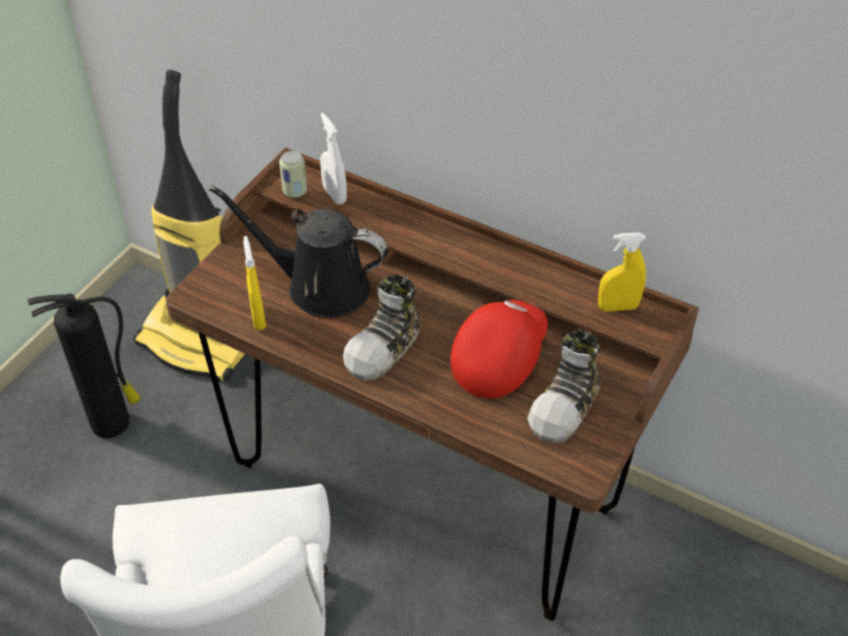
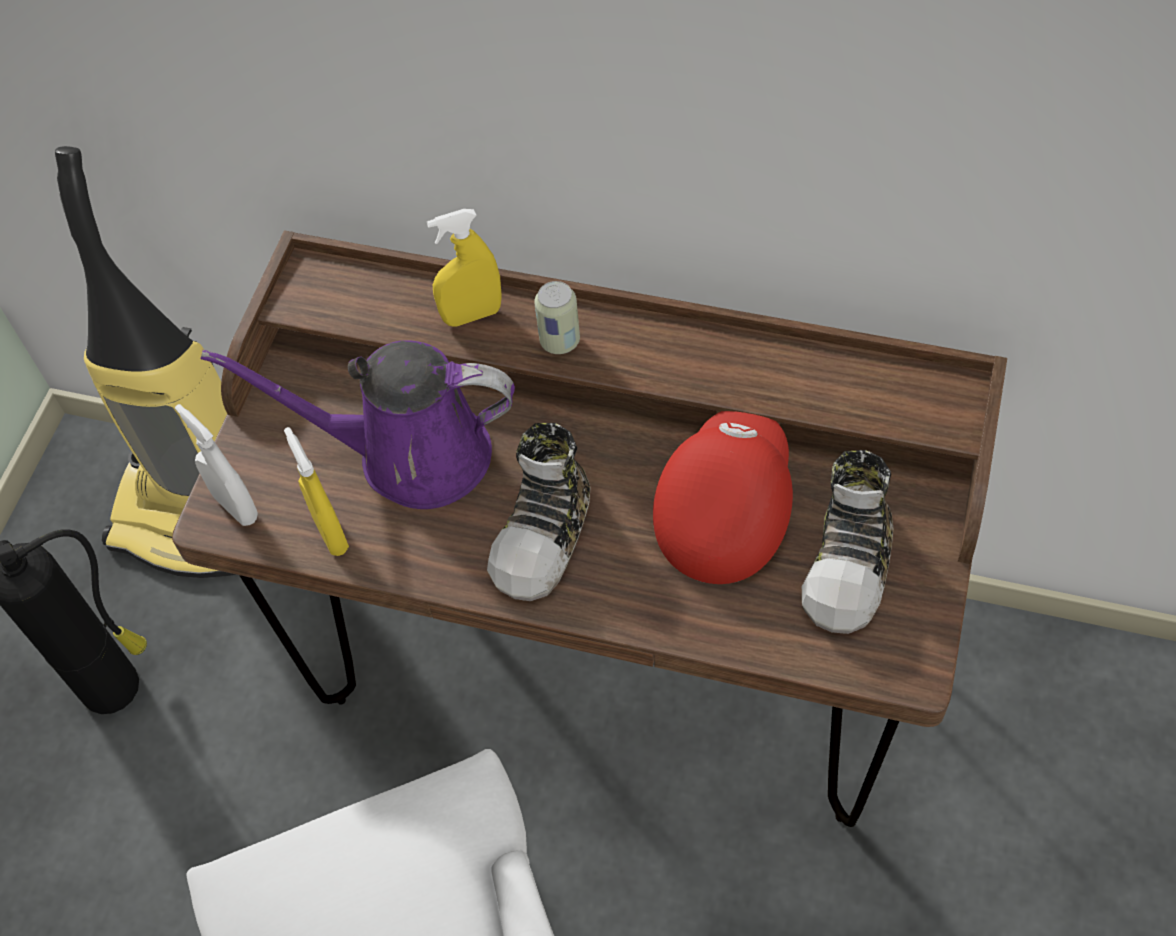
camera: 10 degrees left, 10 degrees up
black watering can [209,185,388,318] -> purple watering can [201,340,515,509]
can [279,151,307,198] -> can moved to [534,281,580,354]
white spray bottle [320,113,347,205] -> white spray bottle moved to [175,404,258,526]
yellow spray bottle [598,233,646,312] -> yellow spray bottle moved to [427,209,502,326]

